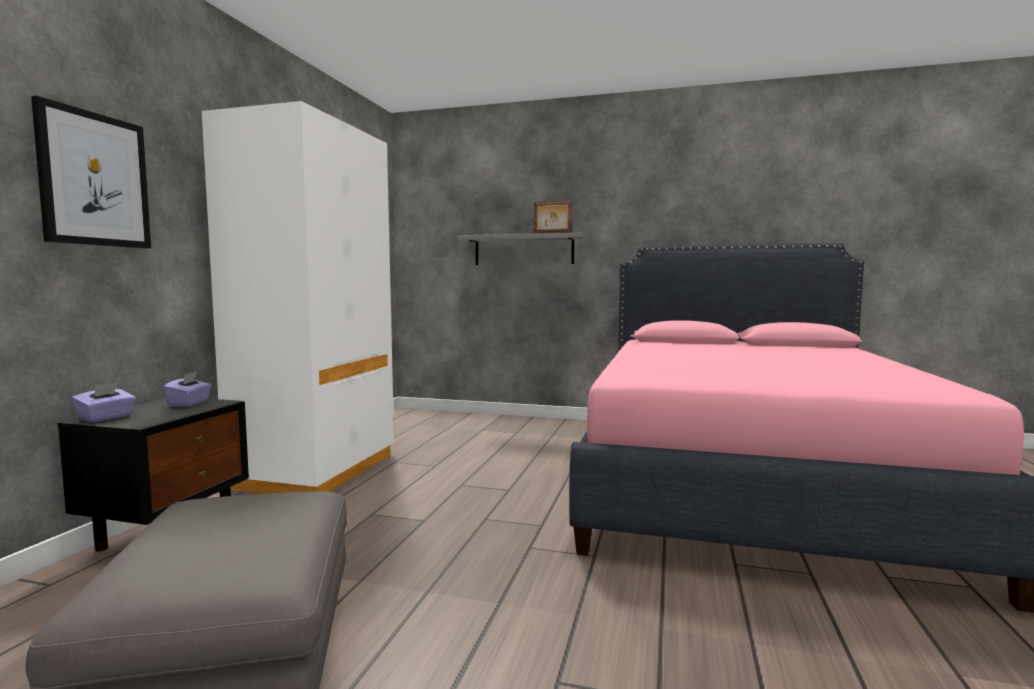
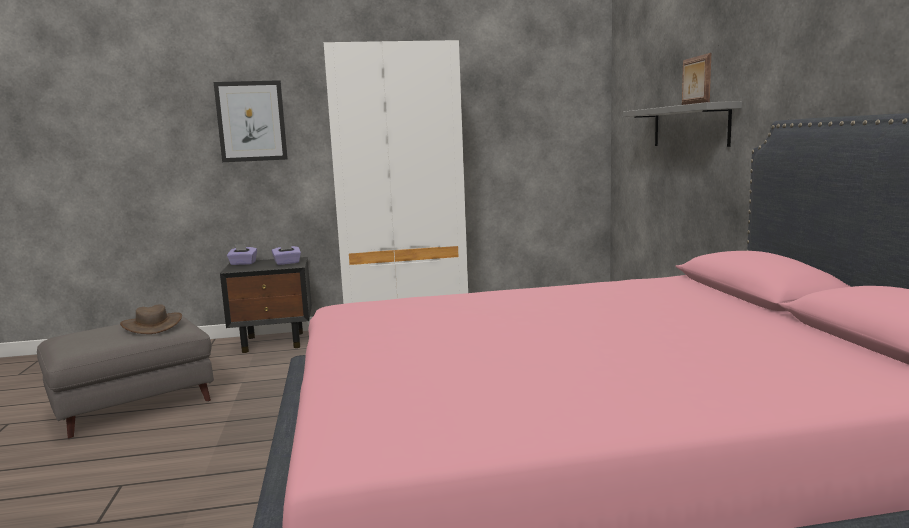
camera: 65 degrees right, 5 degrees up
none -> brown hat [120,304,182,334]

